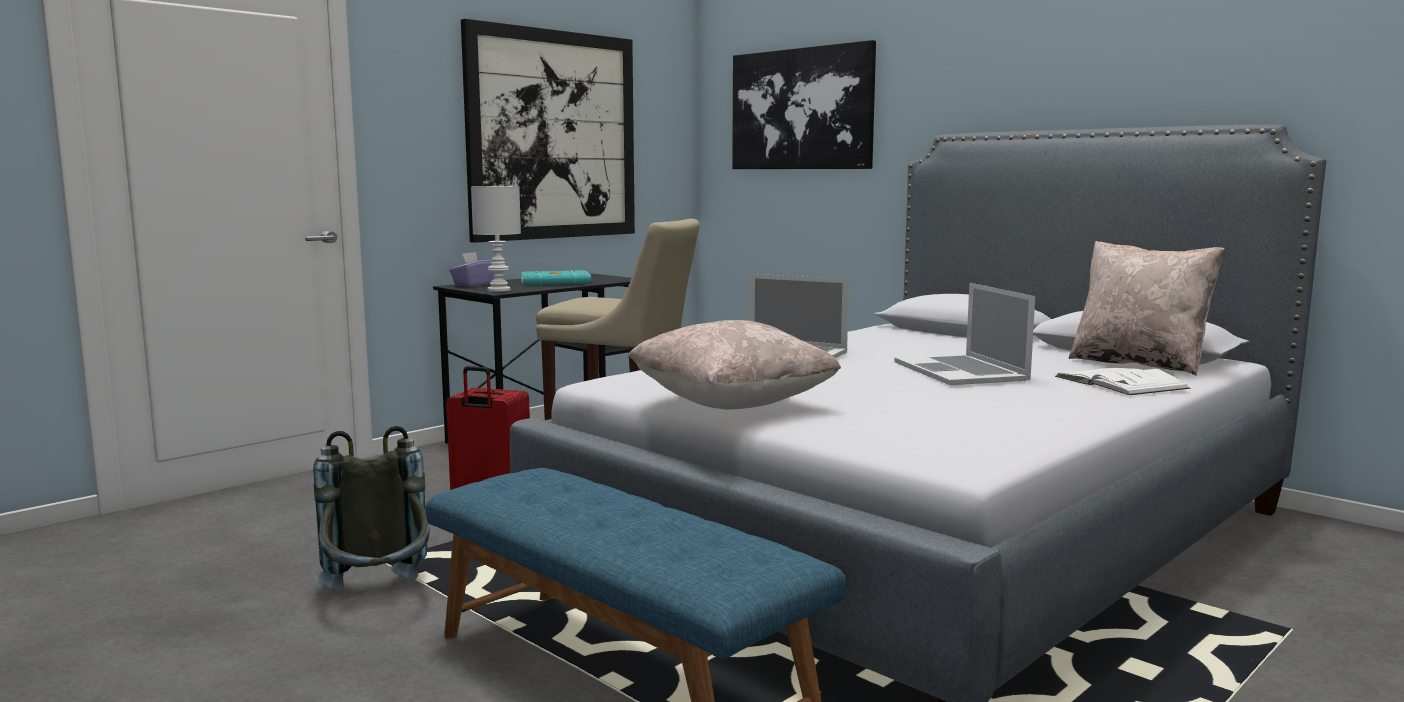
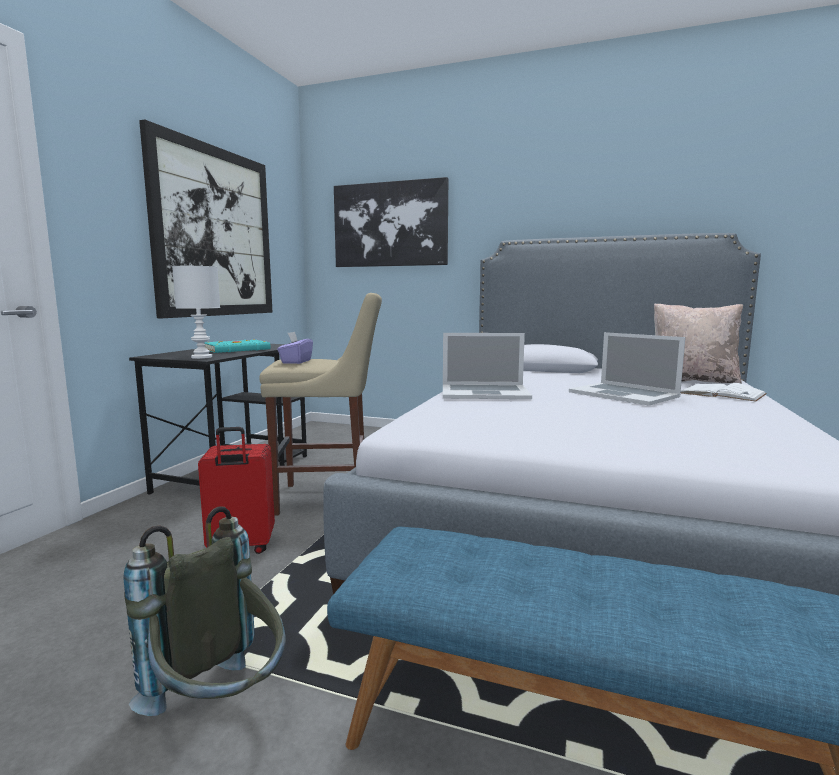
camera: 25 degrees left, 0 degrees up
purple tissue box [449,252,494,286] -> purple tissue box moved to [277,331,313,364]
beige pillow [627,320,841,410] -> none

